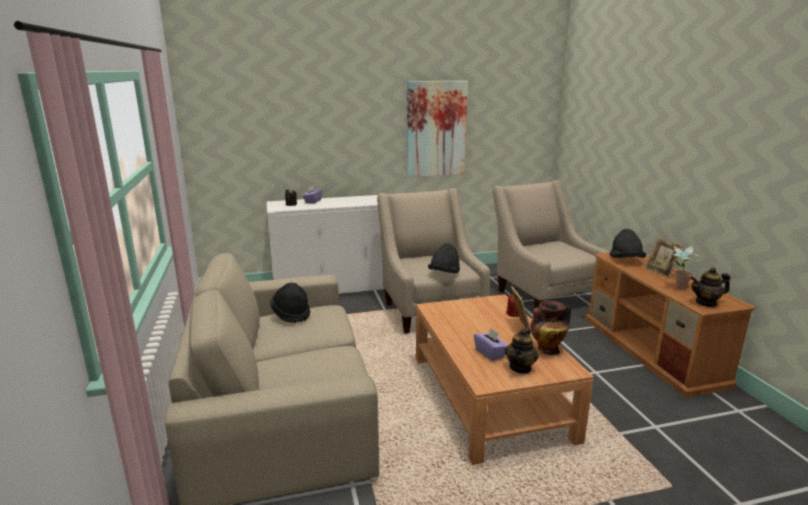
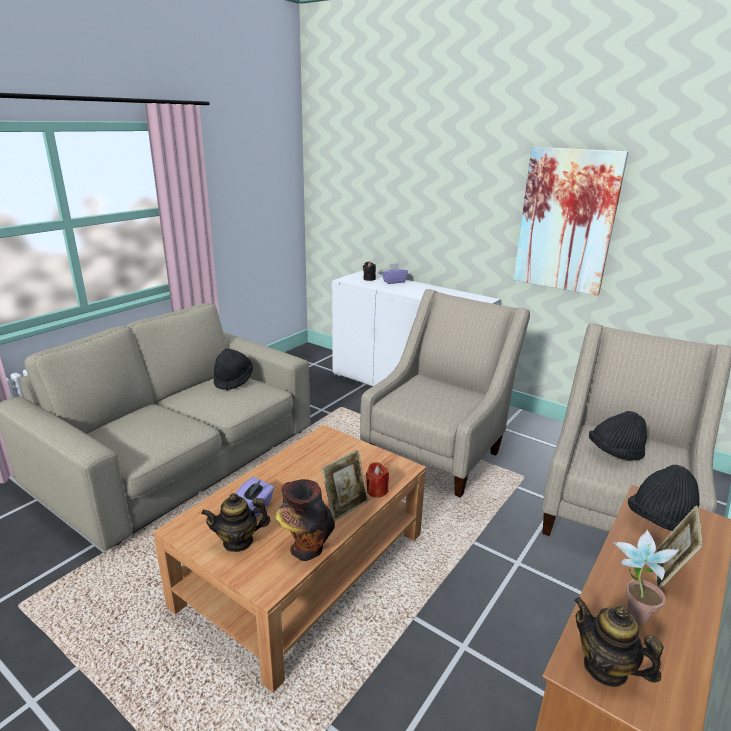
camera: 50 degrees right, 5 degrees up
black hat [428,243,460,273] -> black hat moved to [589,411,647,460]

